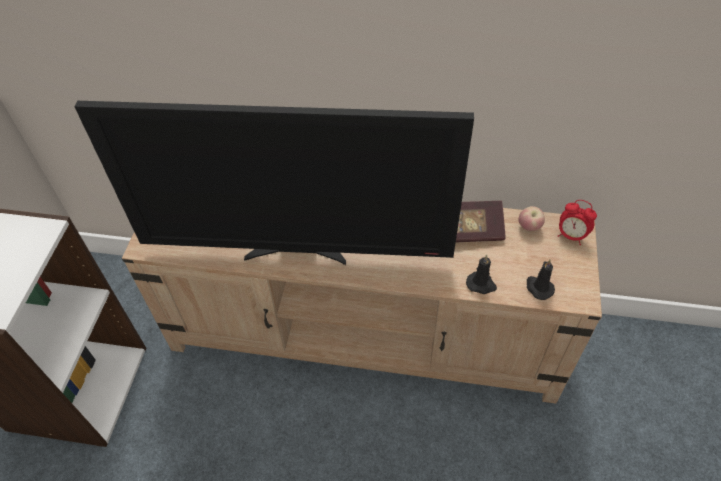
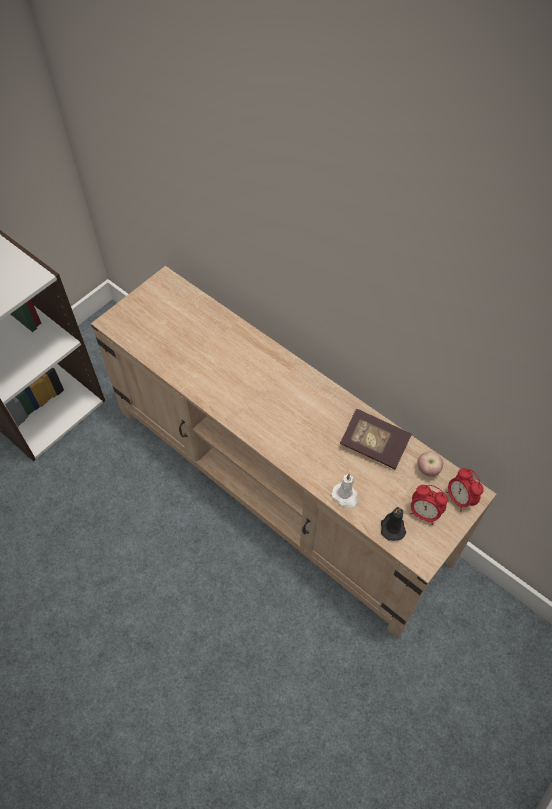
camera: 30 degrees right, 5 degrees up
television [74,101,474,265] -> none
black candle [466,255,497,294] -> white candle [331,474,358,508]
none -> alarm clock [410,485,448,525]

